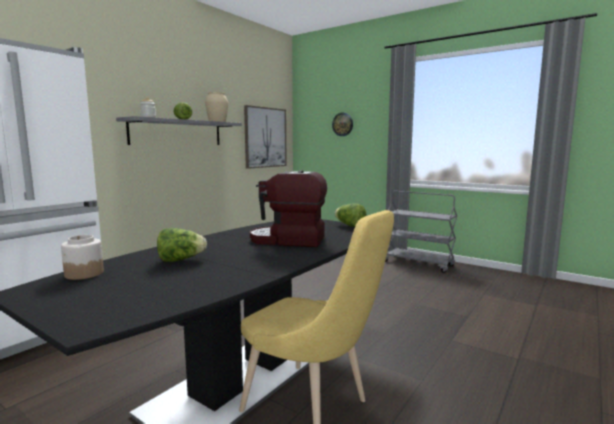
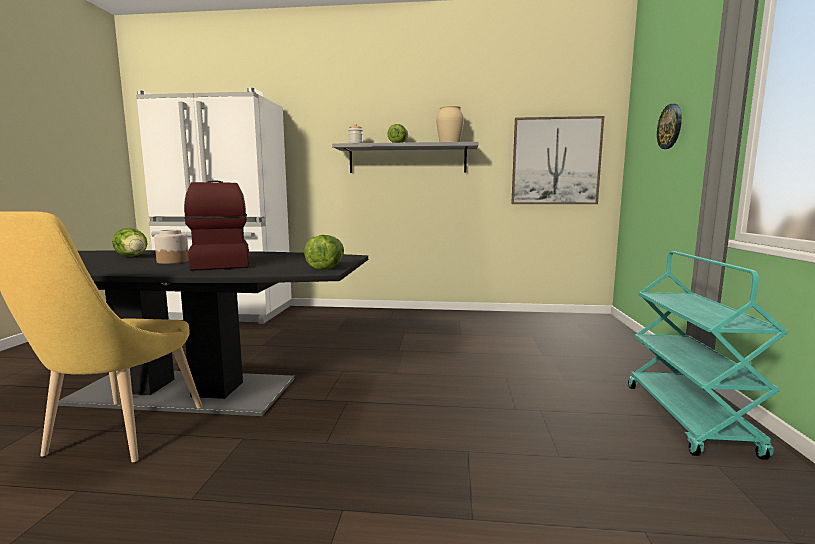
camera: 60 degrees right, 0 degrees up
jar [61,235,104,280] -> jar moved to [154,230,189,264]
grey cart [385,191,457,273] -> turquoise cart [628,251,789,460]

